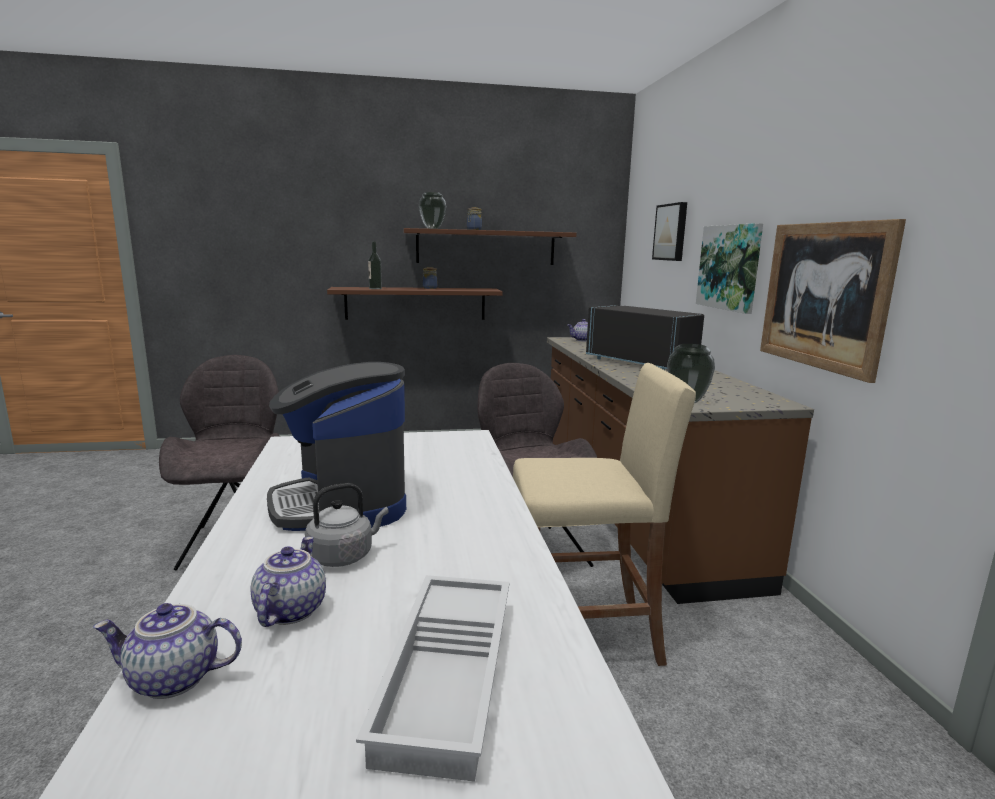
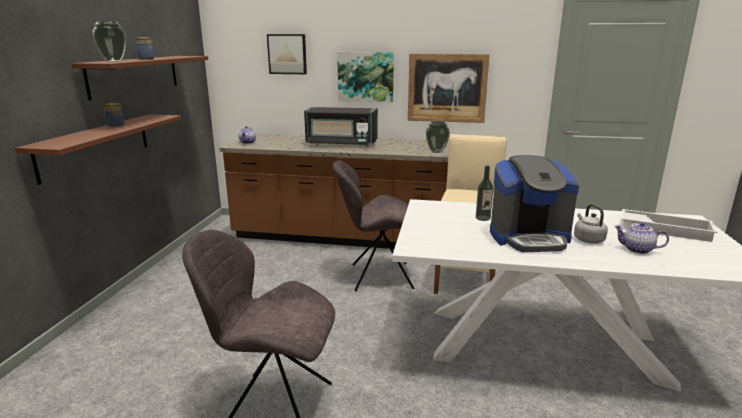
camera: 70 degrees left, 5 degrees up
teapot [93,603,242,699] -> none
bottle [368,242,382,289] -> bottle moved to [476,165,493,221]
black microwave [586,305,704,370] -> black microwave turned 150 degrees counterclockwise [304,107,378,147]

